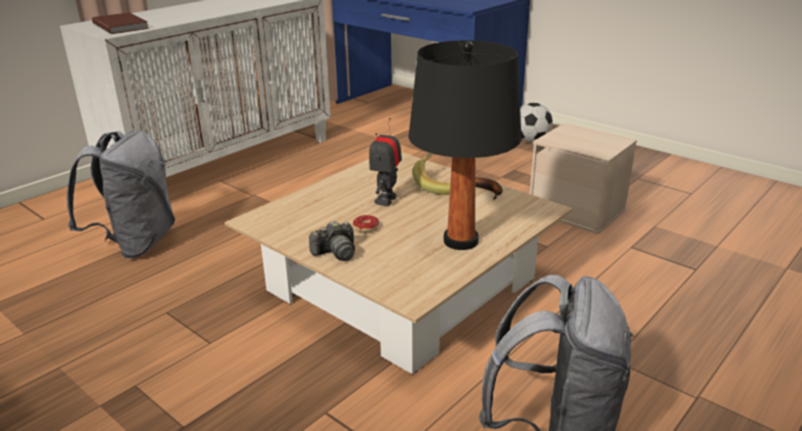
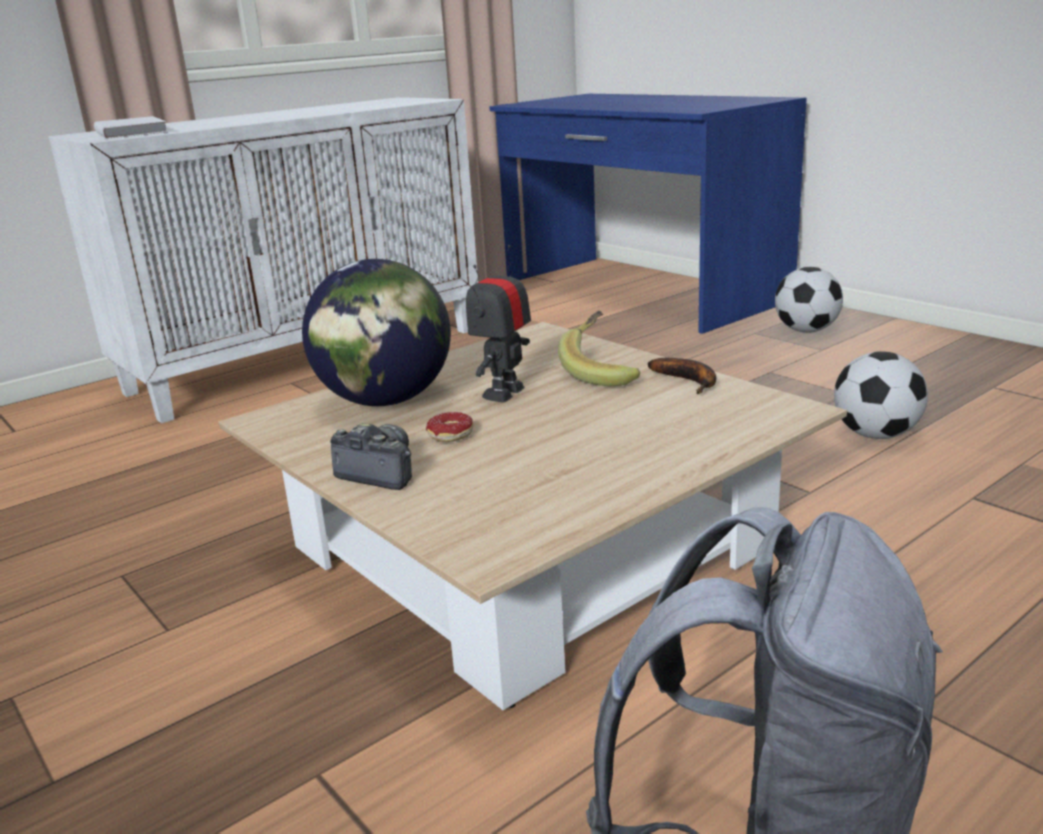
camera: 10 degrees right, 5 degrees down
grey backpack [67,131,175,259] -> none
brown book [92,12,149,34] -> white book [94,116,168,139]
camera [309,221,355,261] -> camera turned 135 degrees counterclockwise [330,423,412,490]
black table lamp [408,40,522,250] -> none
beige storage box [530,123,637,234] -> football [834,351,928,439]
none -> globe [302,259,451,406]

